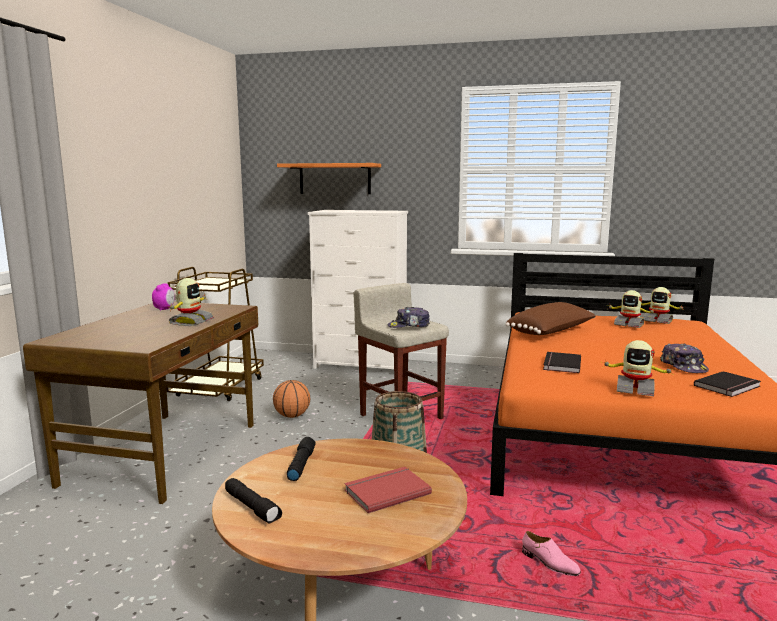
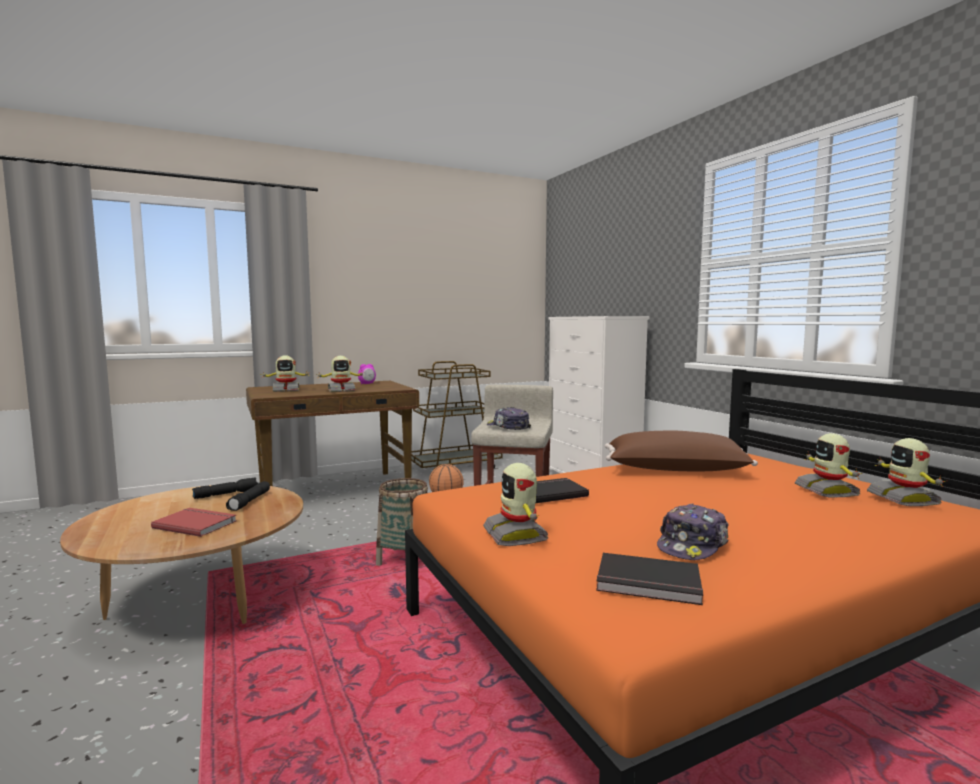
camera: 50 degrees right, 5 degrees down
black flashlight [225,478,282,523] -> black flashlight moved to [226,481,270,511]
orange shelf [277,163,381,194] -> none
pink shoe [522,531,581,576] -> none
none -> toy robot [262,355,310,392]

